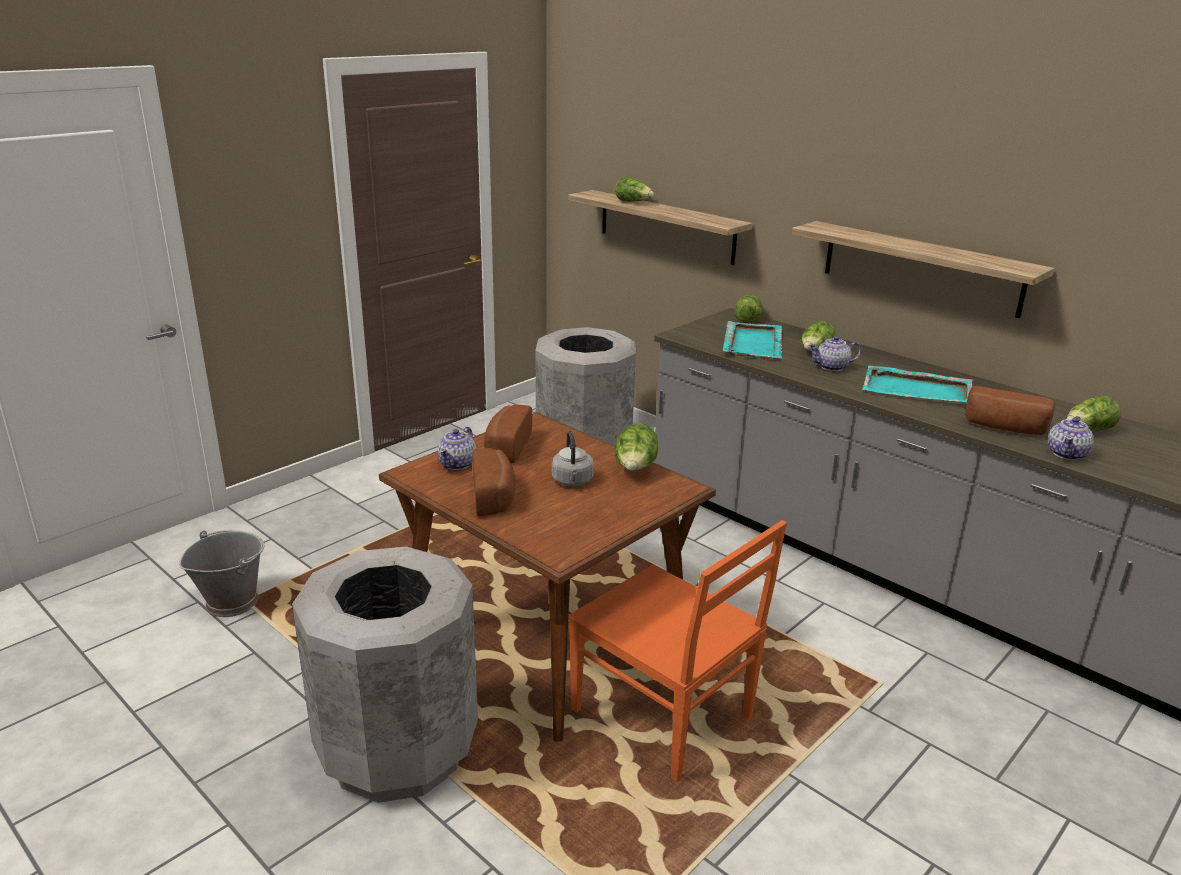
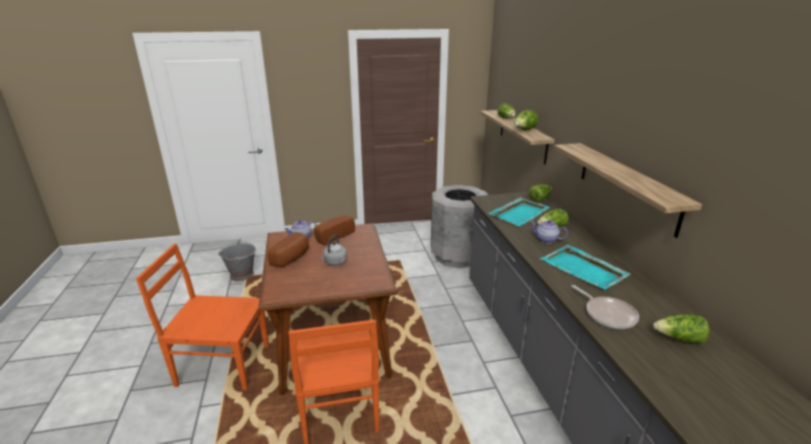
camera: 35 degrees right, 0 degrees up
grey trash can [292,547,478,803] -> orange chair [136,244,269,390]
lettuce [615,424,658,471] -> lettuce moved to [514,110,538,130]
bread [965,386,1055,435] -> frying pan [571,285,639,329]
teapot [1048,416,1094,460] -> none

